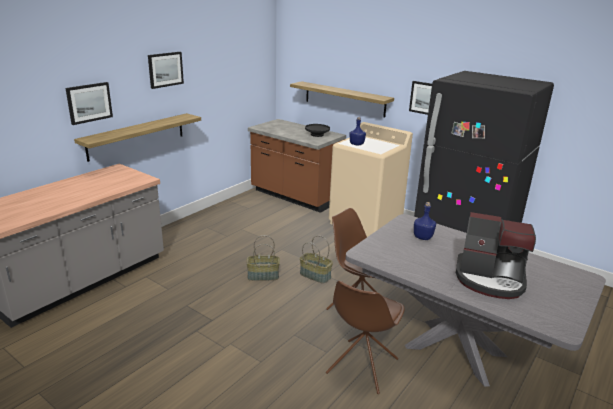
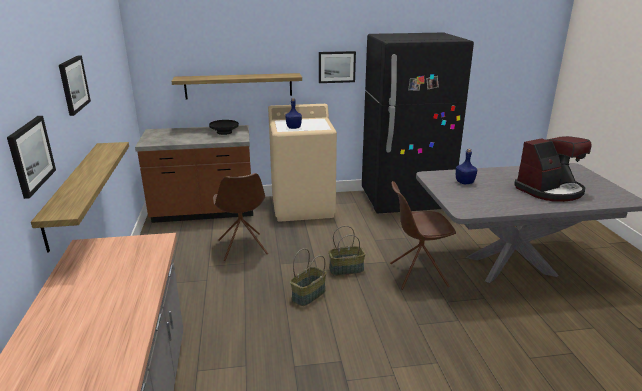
camera: 45 degrees left, 0 degrees up
brown chair [326,281,405,394] -> brown chair moved to [213,173,268,261]

